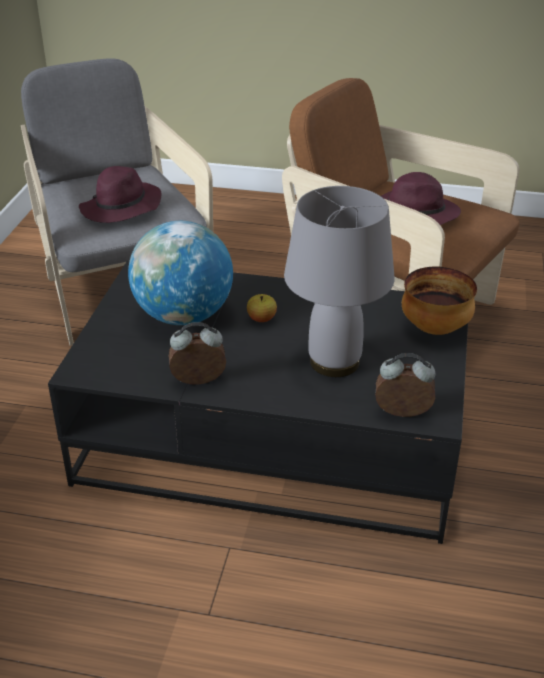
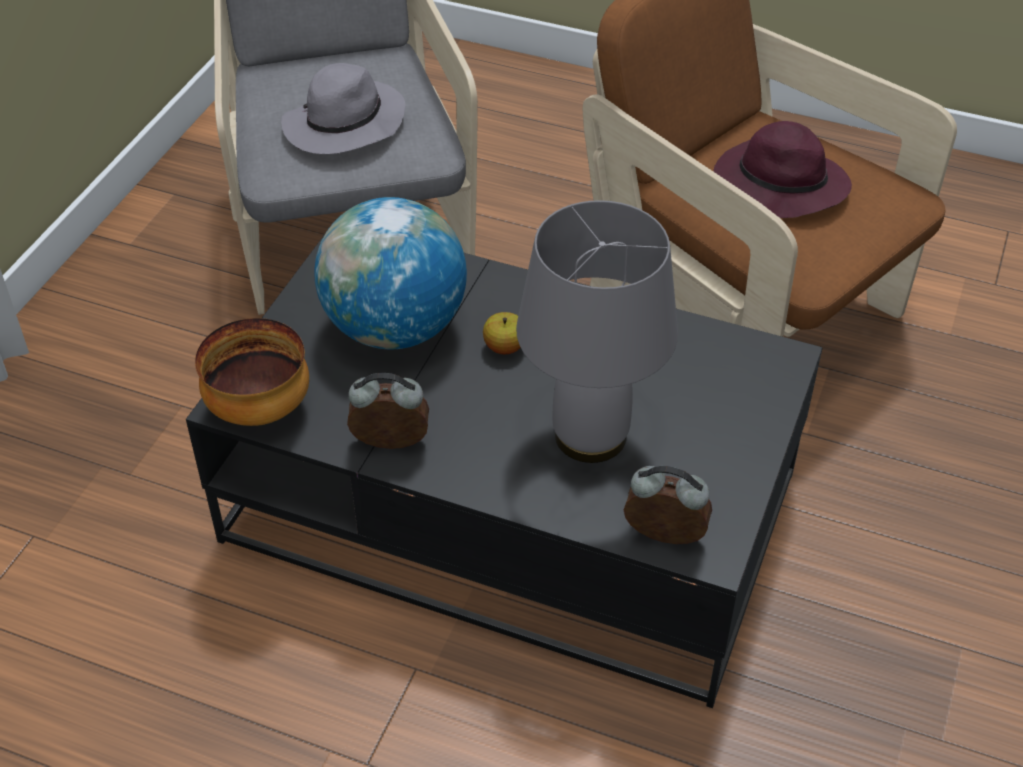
camera: 10 degrees right, 10 degrees up
purple hat [79,166,161,223] -> grey hat [281,63,406,154]
bowl [402,267,477,335] -> bowl moved to [195,318,309,426]

